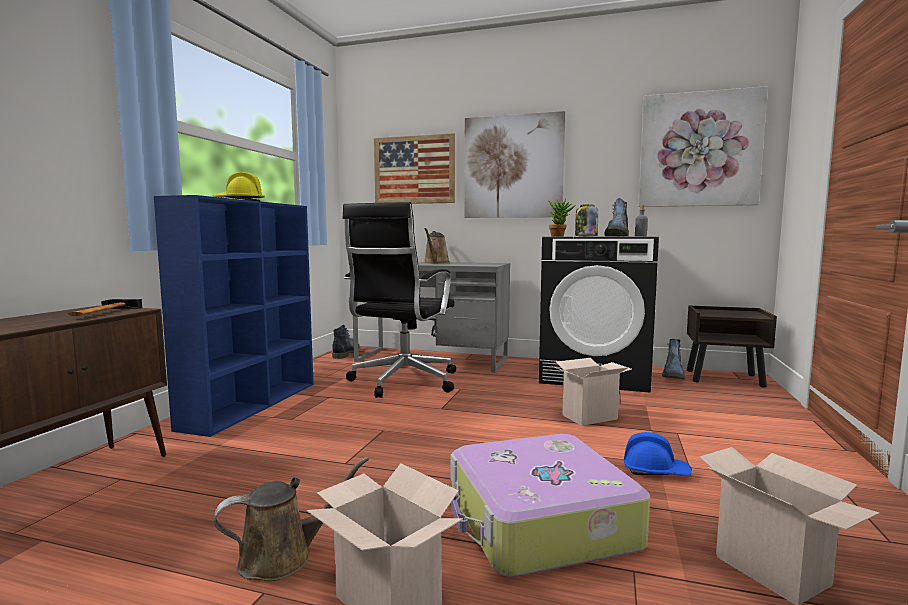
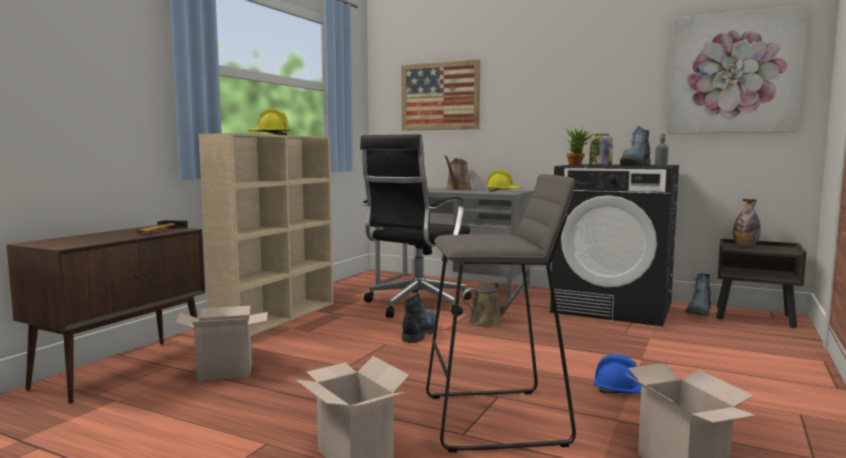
camera: 10 degrees right, 0 degrees up
blue bookcase [154,195,313,437] -> beige bookcase [199,133,333,336]
brown watering can [214,457,369,581] -> brown watering can moved to [462,277,530,327]
boot [332,325,359,359] -> boot moved to [402,293,438,343]
suitcase [451,434,650,577] -> grey stool [426,174,576,452]
picture [464,111,565,218] -> none
cardboard box [552,358,632,426] -> cardboard box moved to [175,306,268,381]
none -> yellow hard hat [486,170,522,192]
none -> bottle [733,199,761,246]

